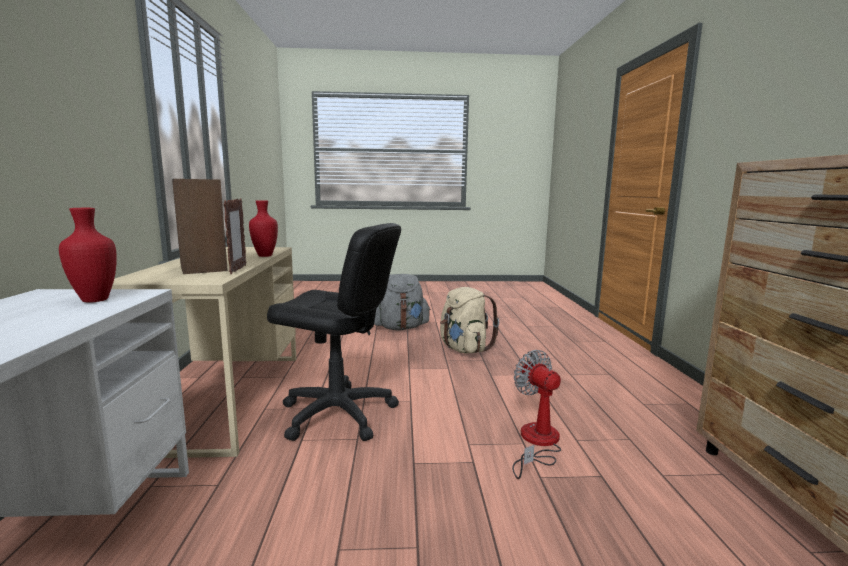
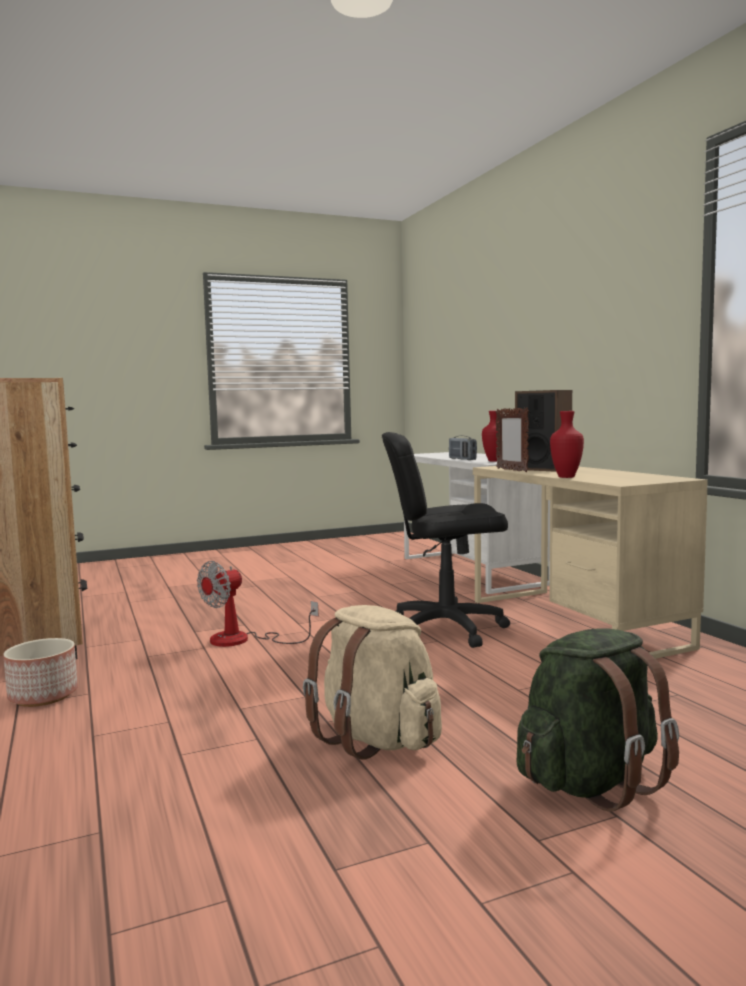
camera: 160 degrees right, 5 degrees down
grey backpack [374,274,431,330] -> green backpack [517,628,679,812]
fan [512,350,561,479] -> fan turned 90 degrees clockwise [197,561,318,647]
none -> planter [3,638,78,707]
none -> radio [449,435,477,460]

